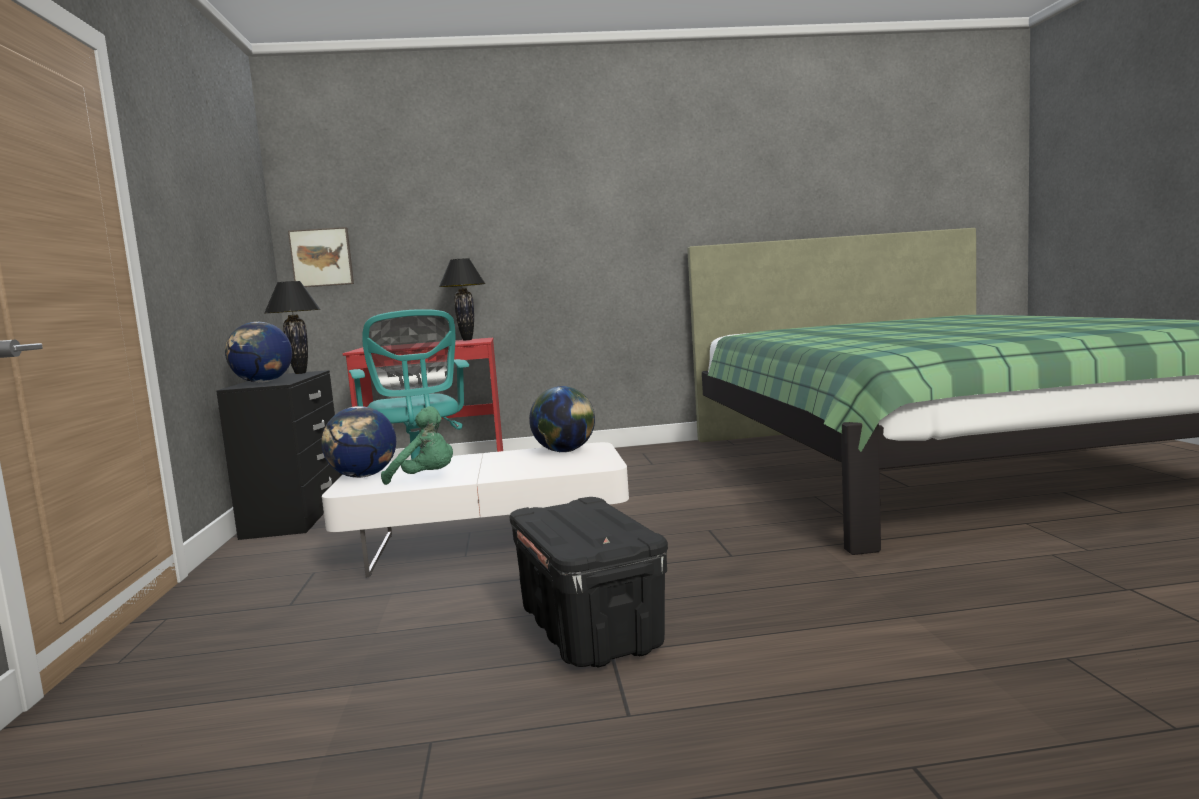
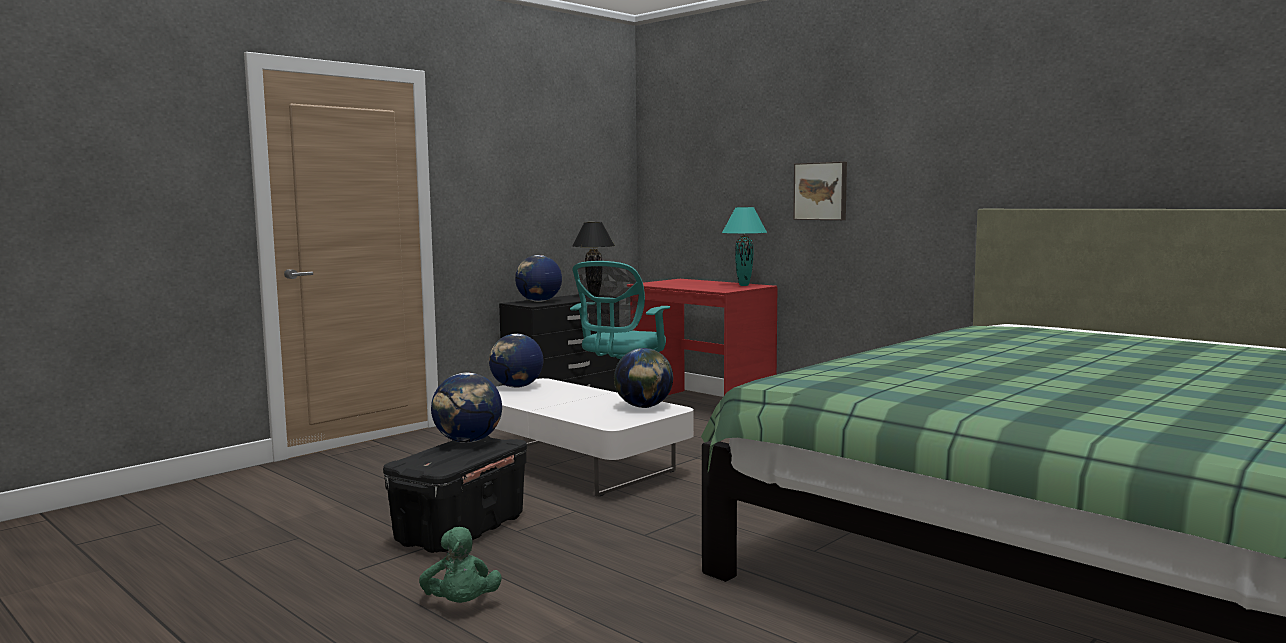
camera: 50 degrees right, 0 degrees up
picture [288,227,354,287] -> picture moved to [793,161,847,220]
green plush toy [381,406,453,485] -> green plush toy moved to [419,527,502,603]
black table lamp [439,258,486,340] -> turquoise table lamp [722,207,767,286]
none -> globe [431,373,502,443]

